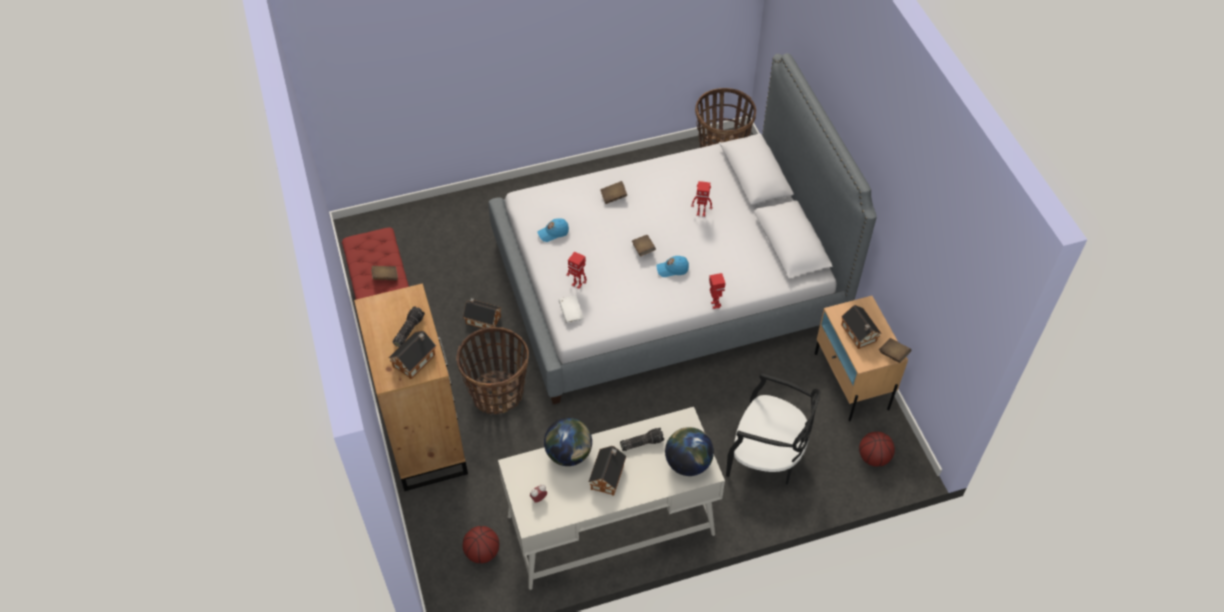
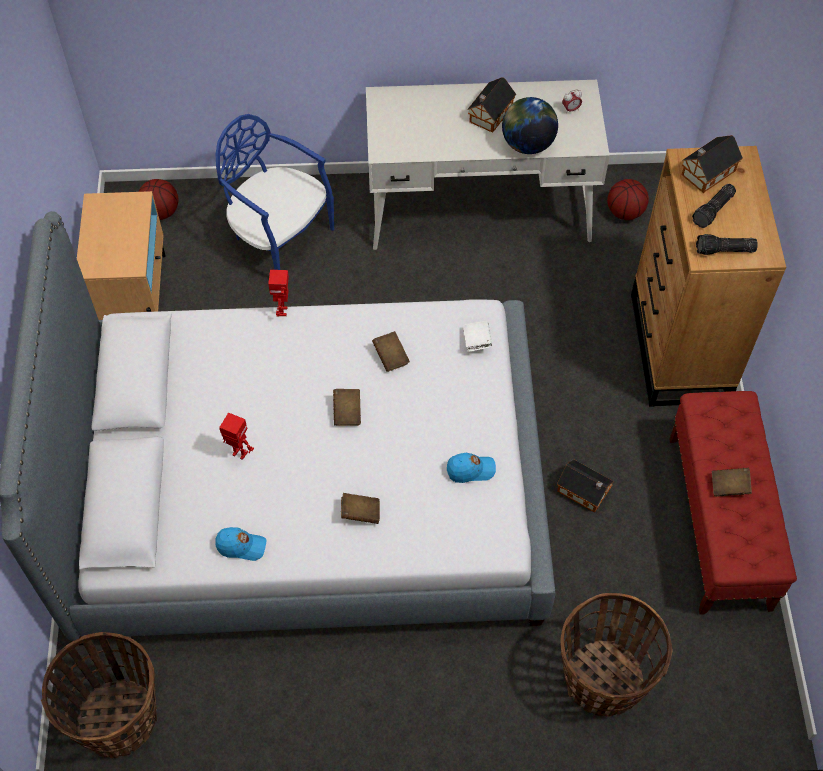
camera: 165 degrees left, 5 degrees up
basket [456,327,529,415] -> basket moved to [560,593,672,717]
toy robot [566,251,587,289] -> none
flashlight [620,428,664,451] -> flashlight moved to [696,234,758,255]
blue cap [656,256,689,277] -> blue cap moved to [215,527,267,561]
globe [665,427,714,476] -> none
black chair [726,373,821,484] -> blue chair [216,114,334,270]
toy house [841,305,882,349] -> none
brown book [879,338,911,363] -> brown book moved to [372,331,410,372]

